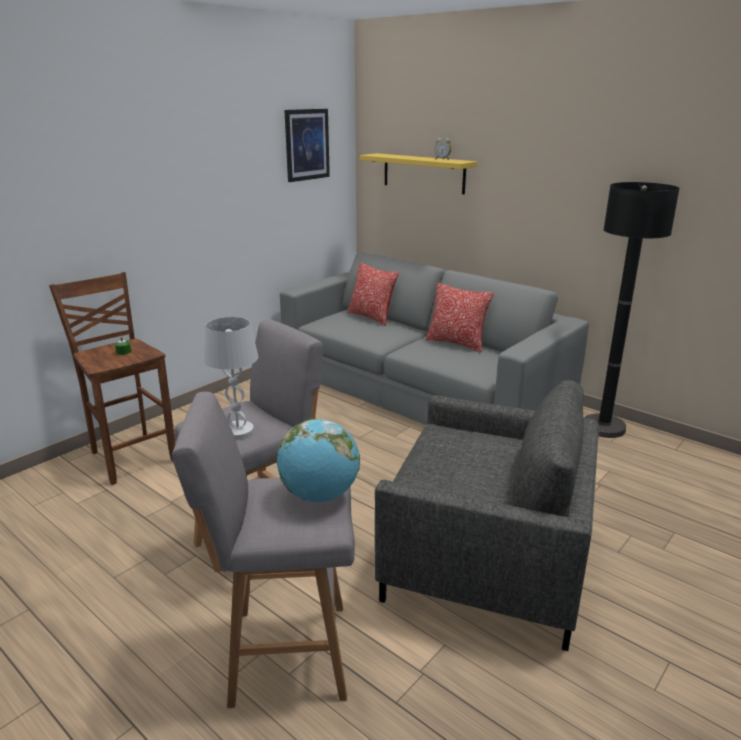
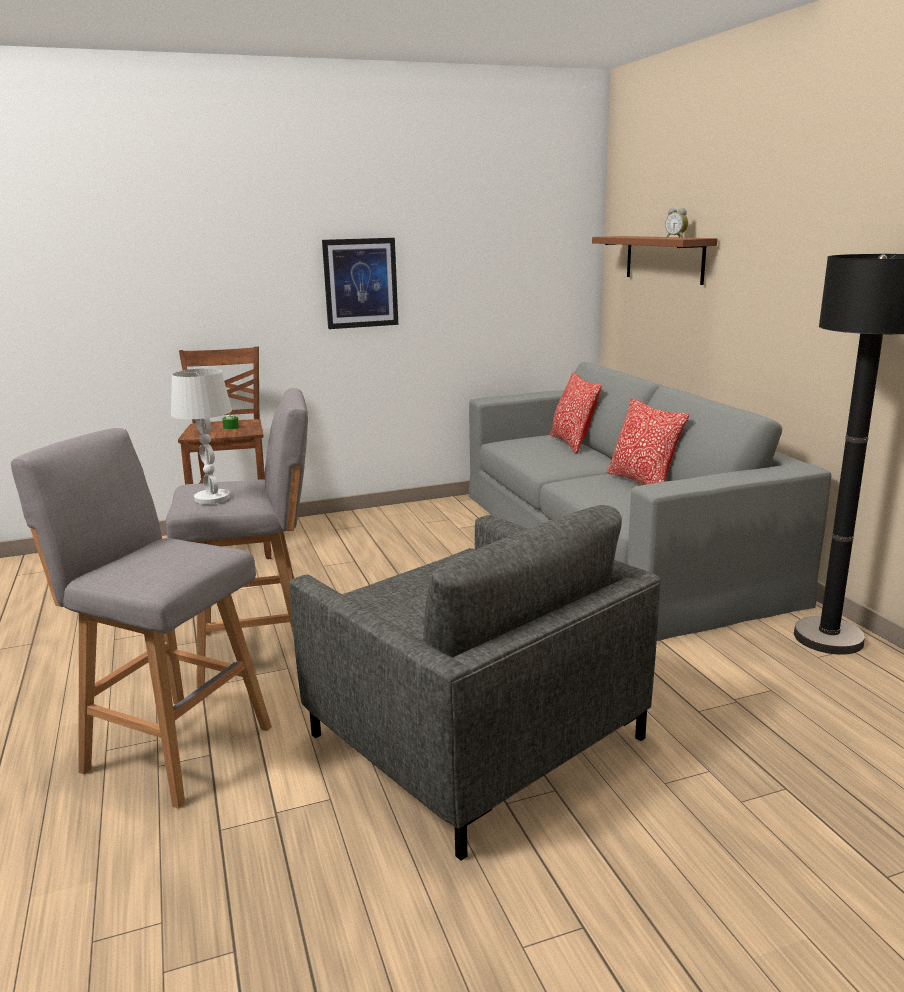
camera: 30 degrees right, 5 degrees down
globe [277,419,360,502] -> none
picture [284,109,330,182] -> picture moved to [322,238,398,329]
yellow shelf [360,153,477,194] -> brown shelf [592,236,718,285]

